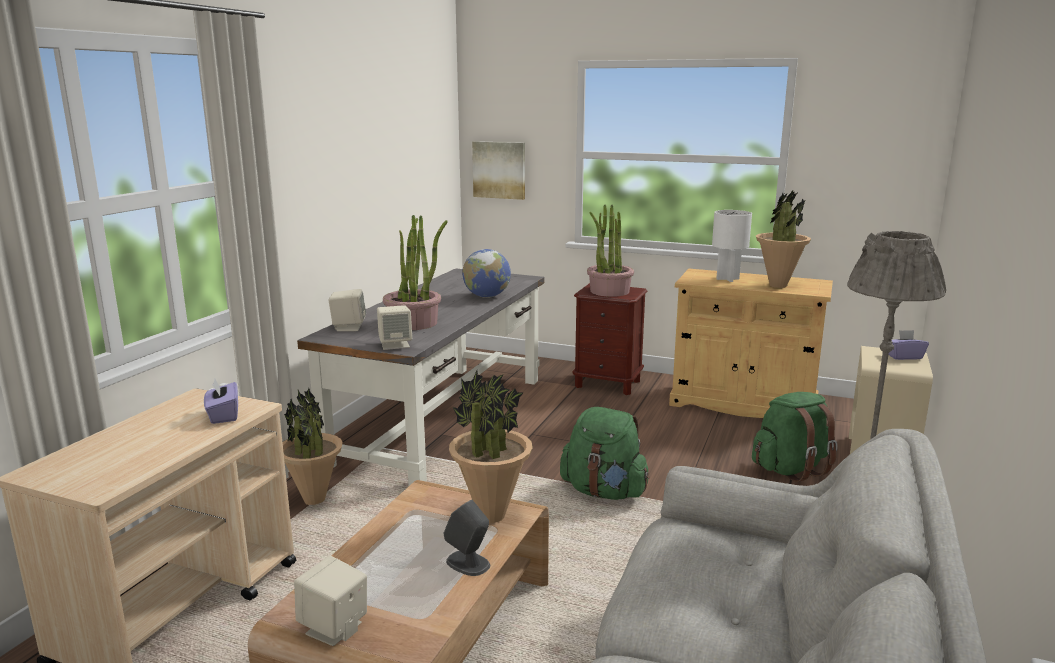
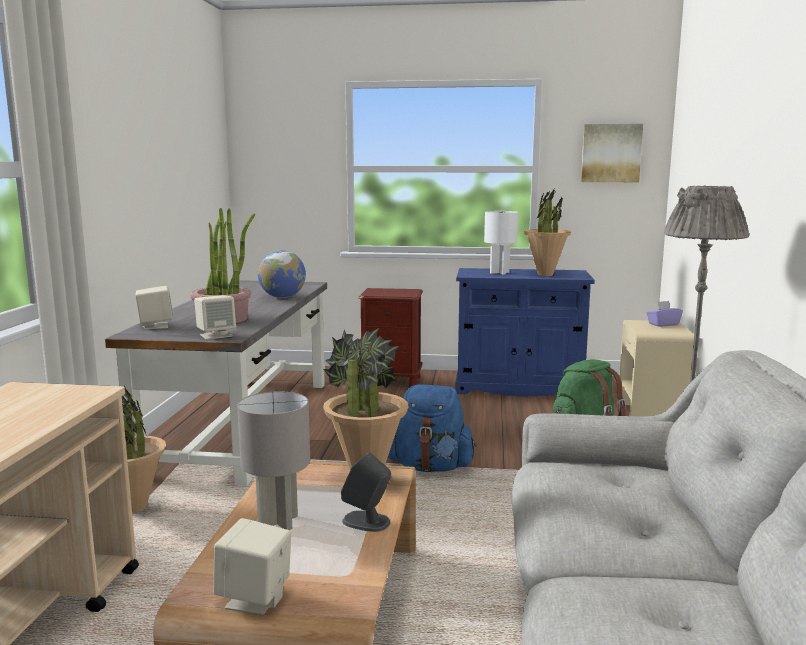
camera: 15 degrees left, 5 degrees down
purple tissue box [204,379,238,424] -> none
picture [472,141,525,200] -> picture moved to [581,124,643,182]
green backpack [560,407,650,500] -> blue backpack [388,385,477,472]
potted plant [587,205,634,297] -> none
beige cabinet [669,269,833,418] -> blue cabinet [455,268,595,396]
none -> grey table lamp [237,391,310,530]

